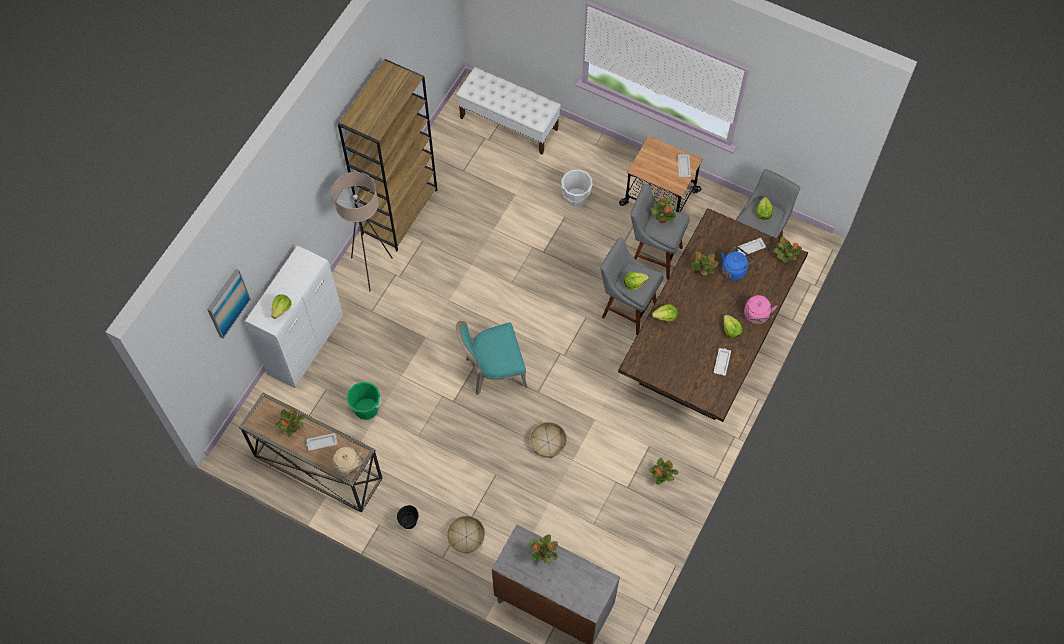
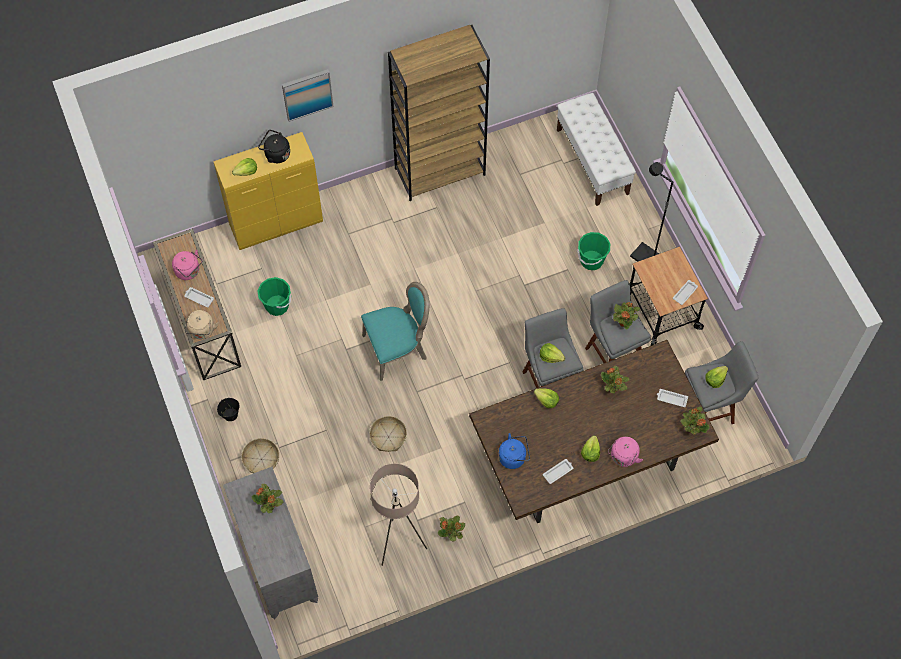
camera: 40 degrees right, 0 degrees up
picture [207,269,251,339] -> picture moved to [282,69,334,122]
white cabinet [245,245,343,388] -> yellow cabinet [213,132,323,250]
potted plant [275,408,305,437] -> pink kettle [172,250,202,280]
beige floor lamp [332,172,393,291] -> beige floor lamp moved to [370,463,427,566]
turquoise chair [456,321,527,395] -> turquoise chair turned 135 degrees clockwise [361,282,430,381]
white bucket [561,170,593,207] -> green bucket [577,232,610,270]
blue kettle [721,246,754,280] -> blue kettle moved to [498,433,530,469]
none -> black kettle [258,130,290,163]
none -> black floor lamp [630,162,673,262]

